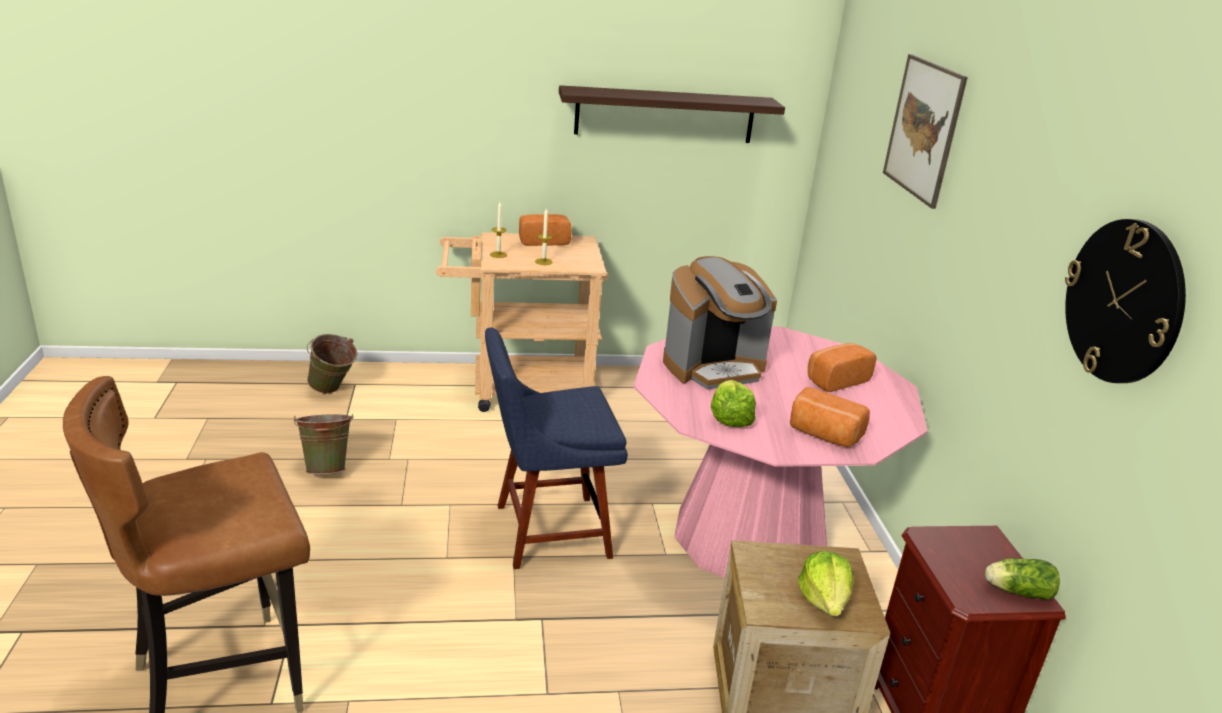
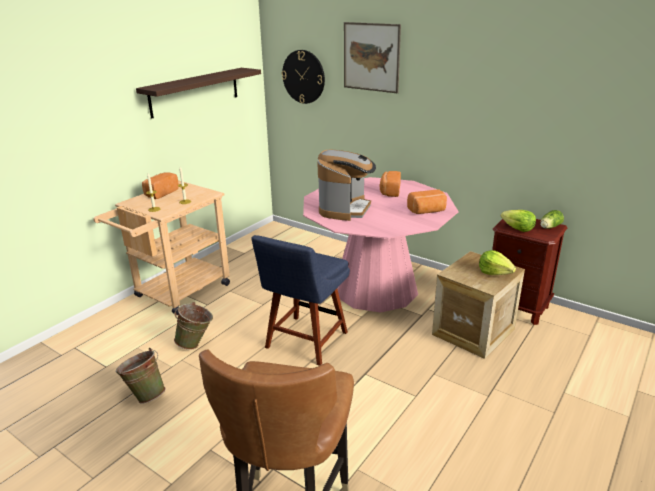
camera: 45 degrees left, 0 degrees up
green bucket [307,334,358,394] -> green bucket moved to [174,302,213,350]
lettuce [711,380,756,427] -> lettuce moved to [501,210,536,232]
wall clock [1065,219,1186,383] -> wall clock moved to [281,50,325,104]

